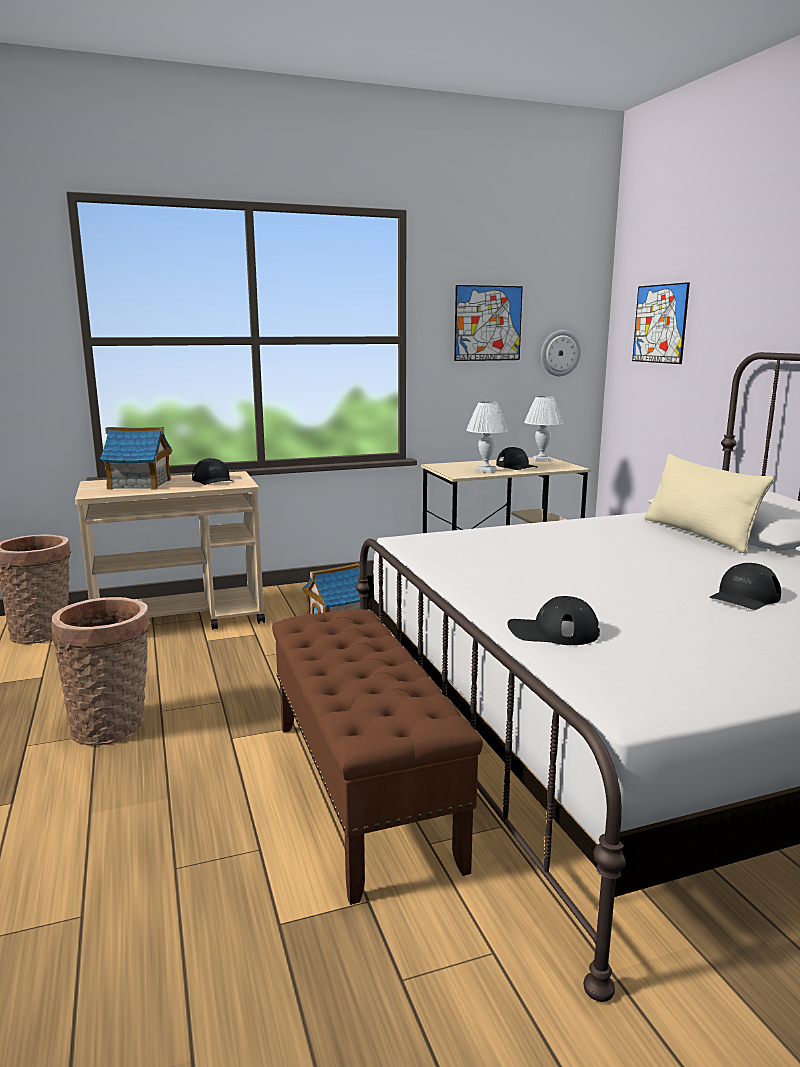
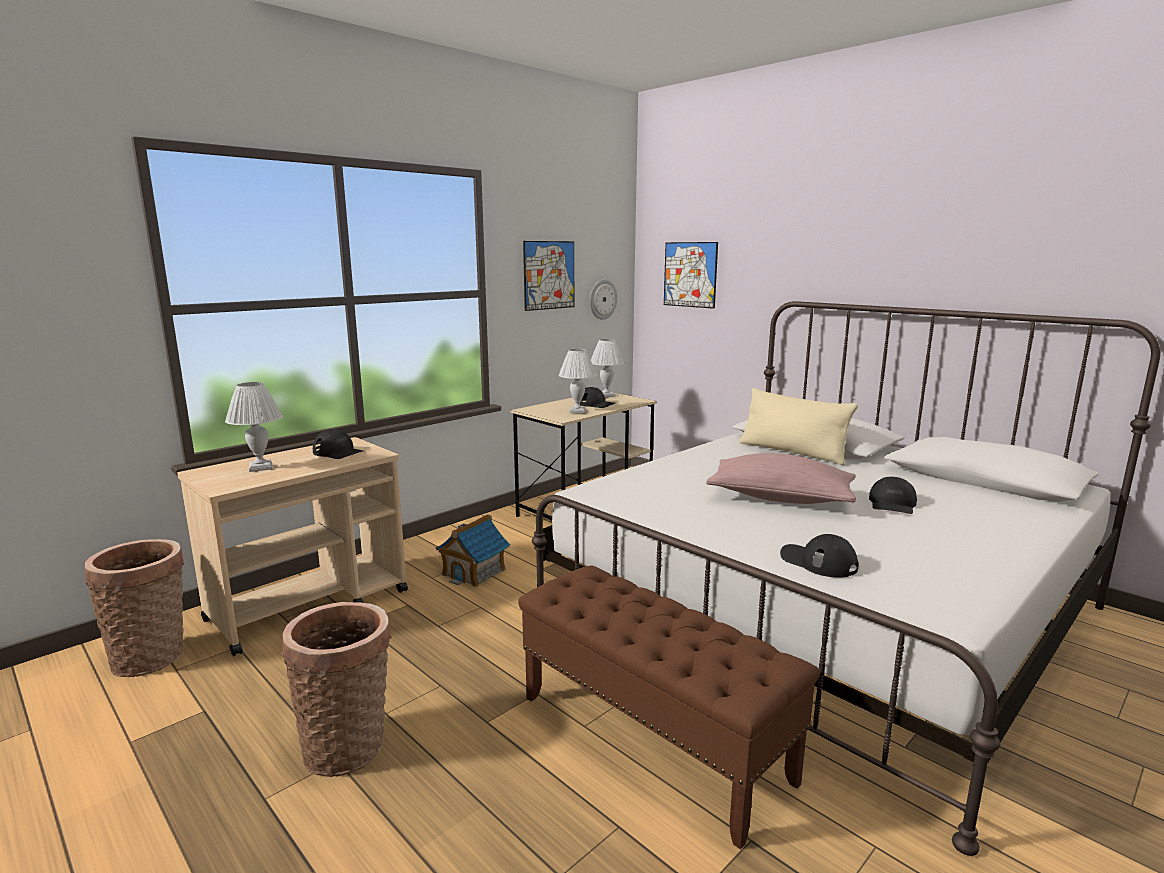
camera: 25 degrees left, 0 degrees up
toy house [100,427,173,490] -> white table lamp [225,382,283,472]
black cap [507,596,600,645] -> black cap turned 60 degrees clockwise [780,534,859,578]
none -> pink pillow [706,453,856,504]

